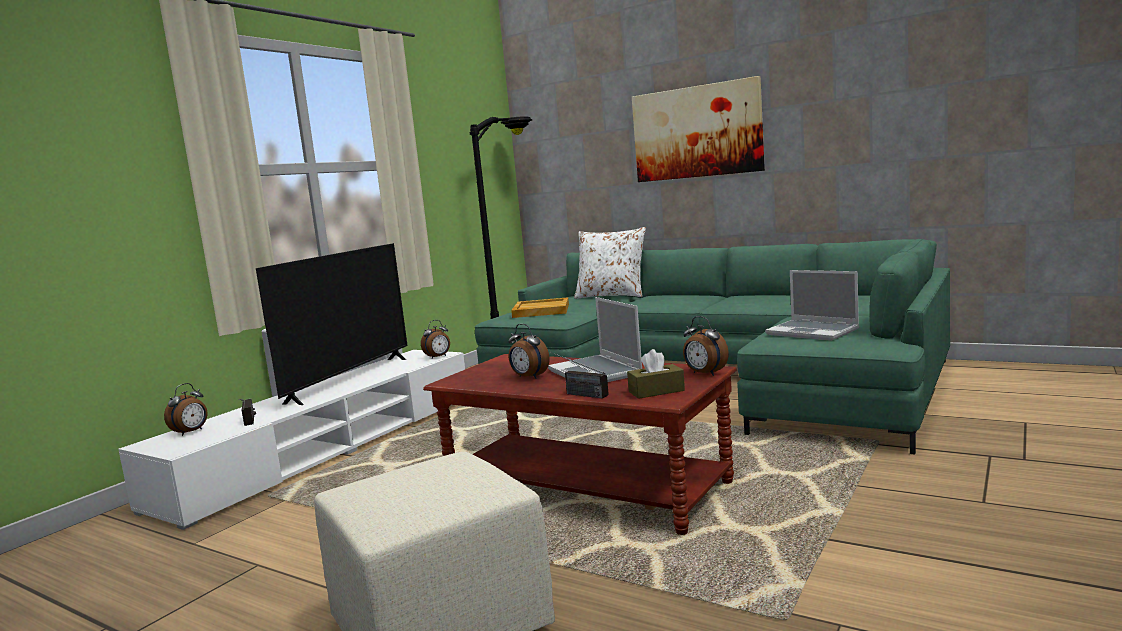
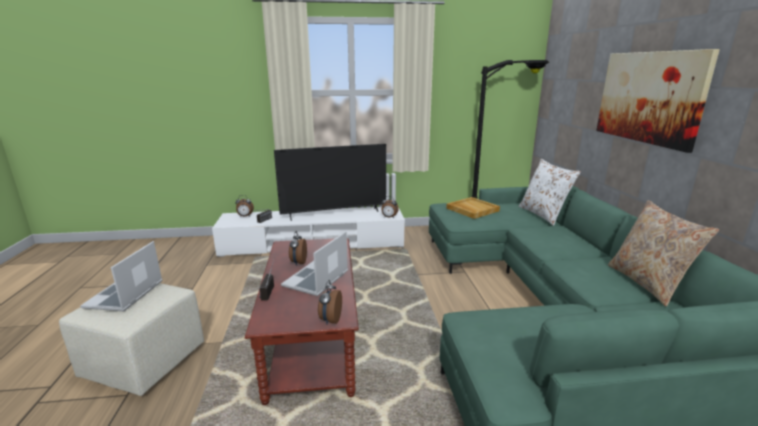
camera: 50 degrees right, 10 degrees up
brown tissue box [627,349,685,399] -> none
laptop [765,270,859,341] -> laptop moved to [80,241,162,311]
none -> beige pillow [608,200,719,307]

